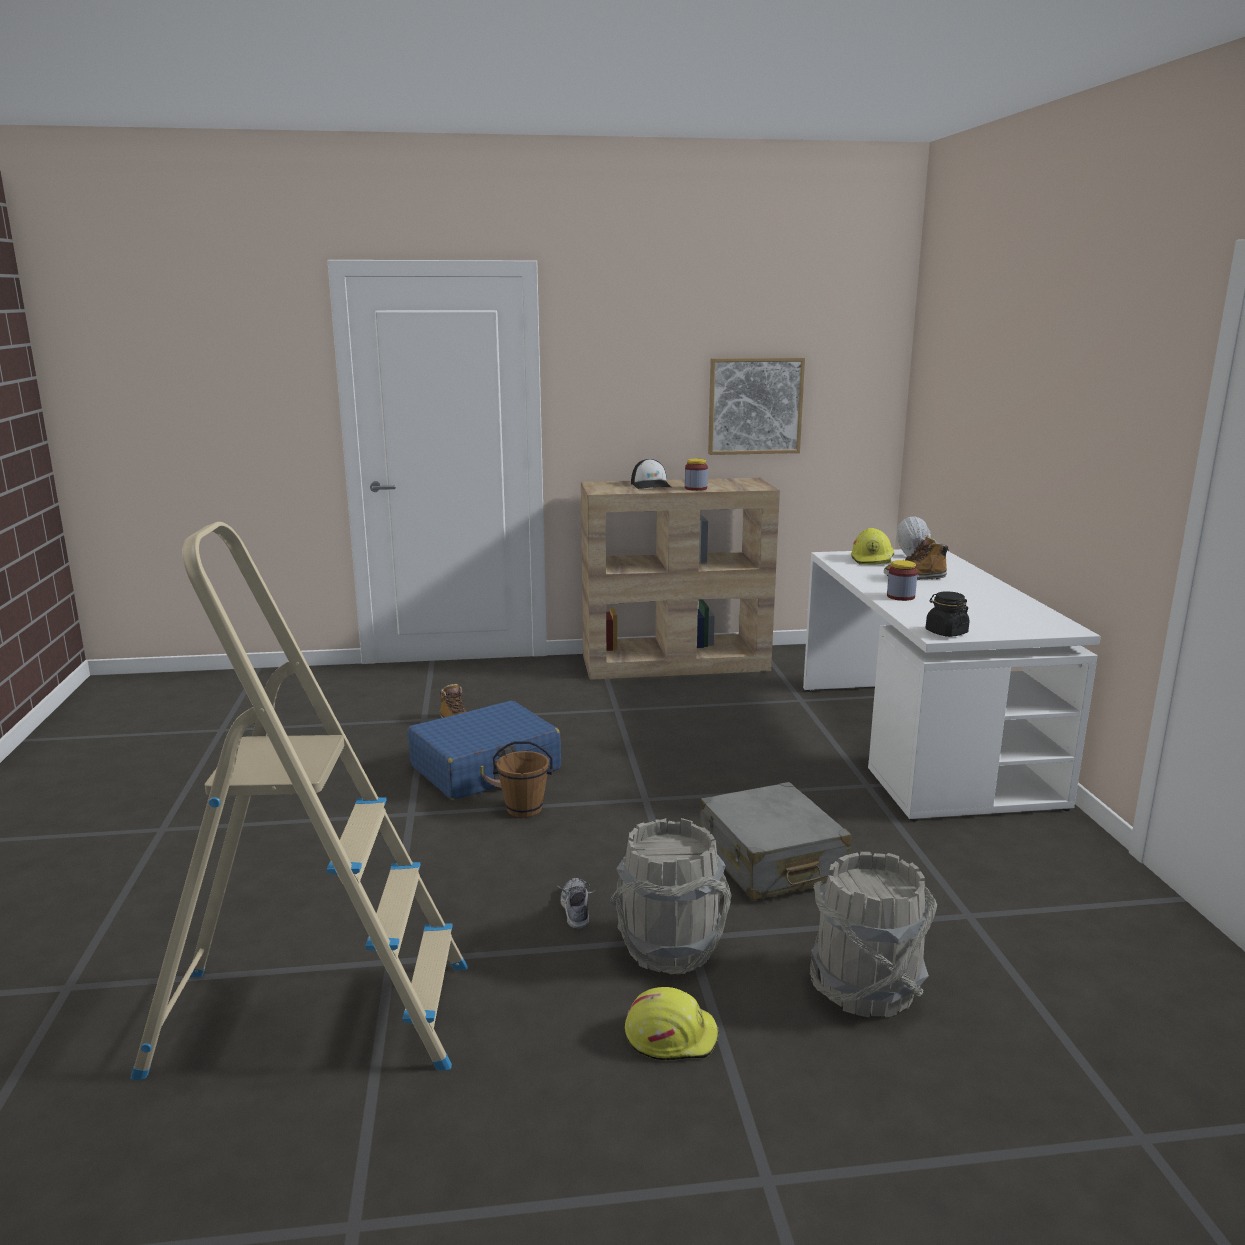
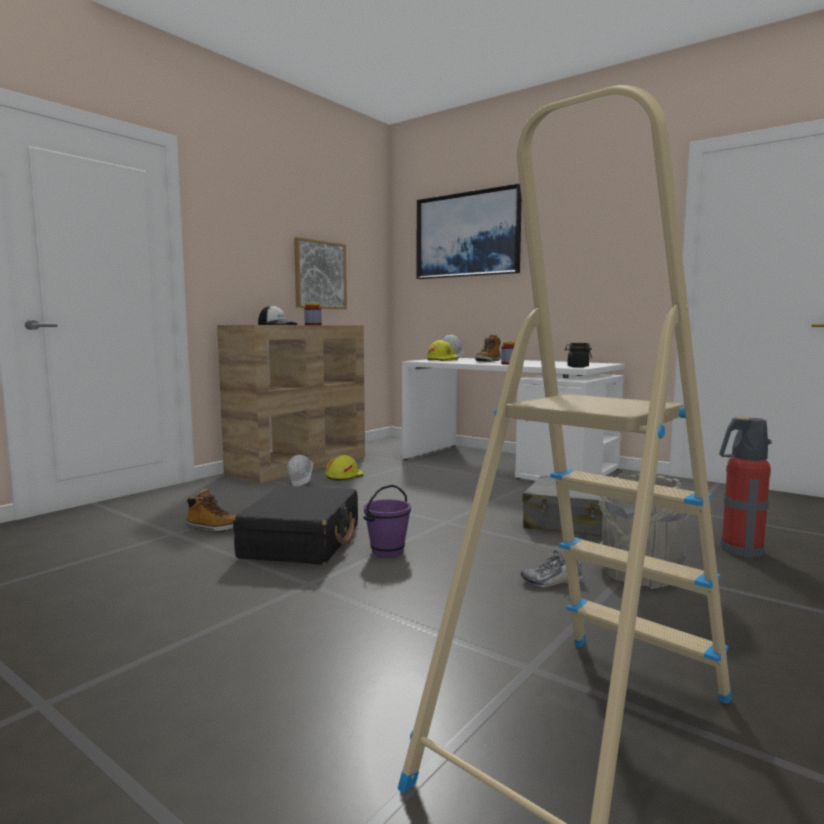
camera: 45 degrees left, 10 degrees down
blue suitcase [407,701,561,800] -> black suitcase [233,485,358,565]
brown bucket [493,741,553,818] -> purple bucket [363,485,411,557]
shoe [556,878,595,929] -> shoe turned 45 degrees counterclockwise [521,550,583,588]
yellow hard hat [625,987,719,1060] -> yellow hard hat moved to [325,455,363,481]
grey bucket [810,852,937,1018] -> fire extinguisher [719,416,772,558]
none -> white hard hat [287,455,313,486]
none -> picture [417,184,522,279]

